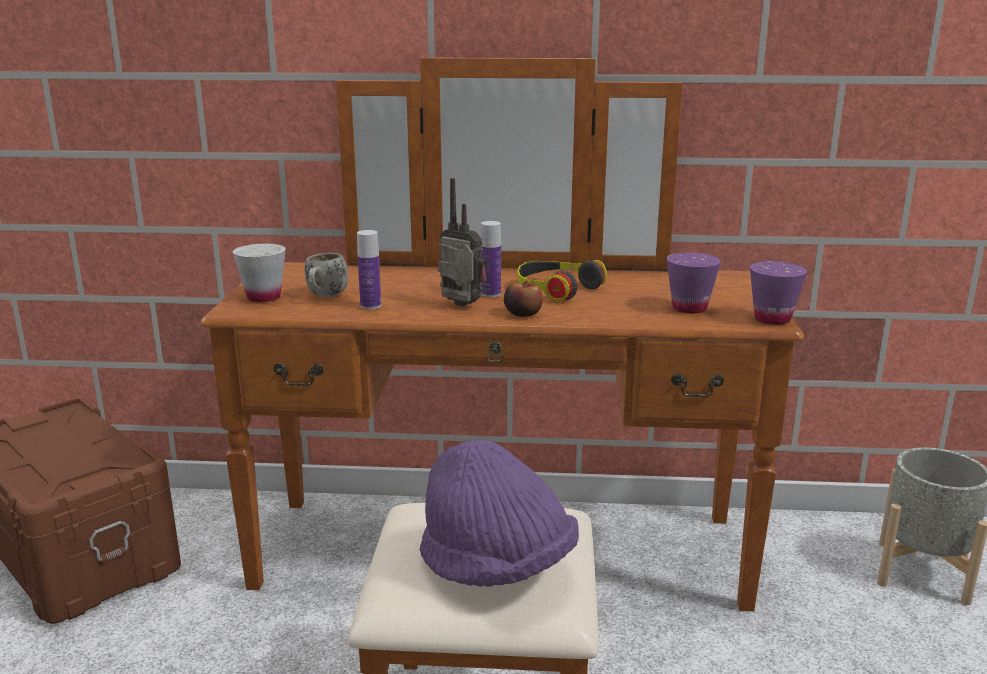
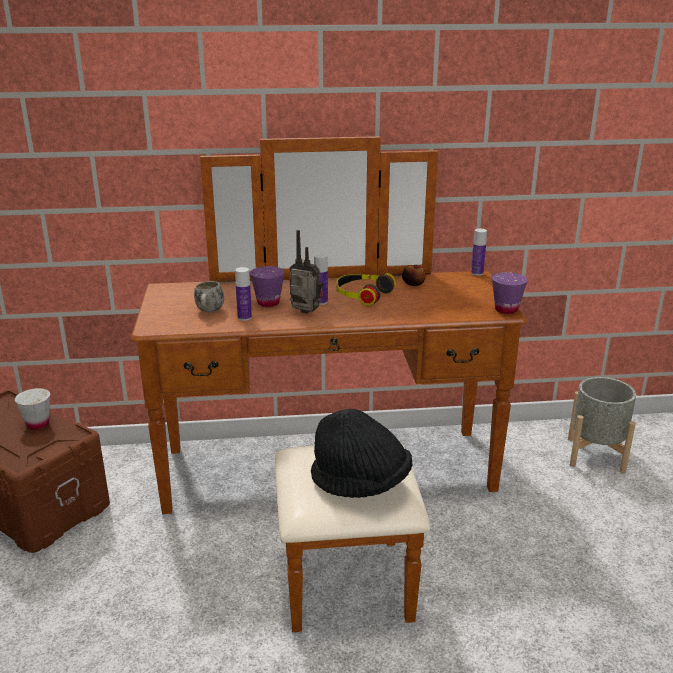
camera: 10 degrees left, 5 degrees up
white cup [233,244,286,302] -> white cup moved to [15,388,50,429]
purple hat [420,440,579,587] -> black hat [311,409,413,498]
apple [504,281,543,317] -> apple moved to [402,265,426,286]
purple cup [666,252,721,314] -> purple cup moved to [250,266,285,307]
none -> bottle [471,229,487,276]

